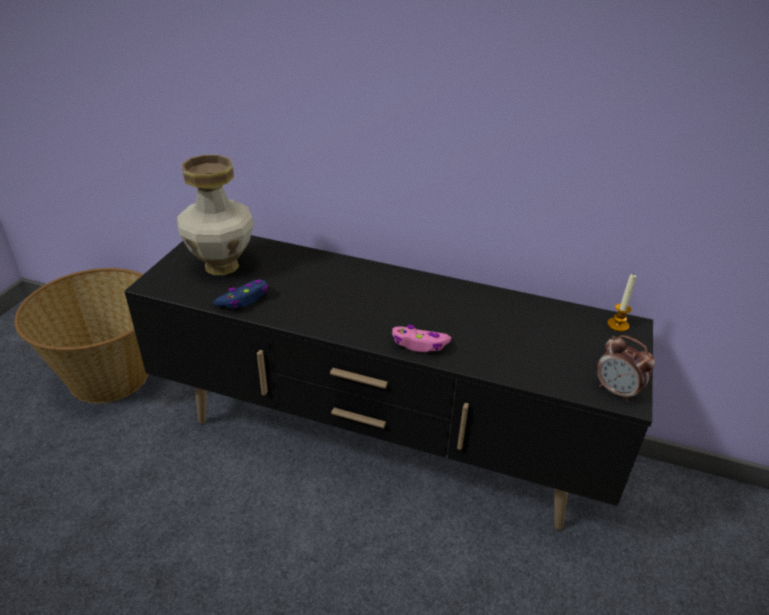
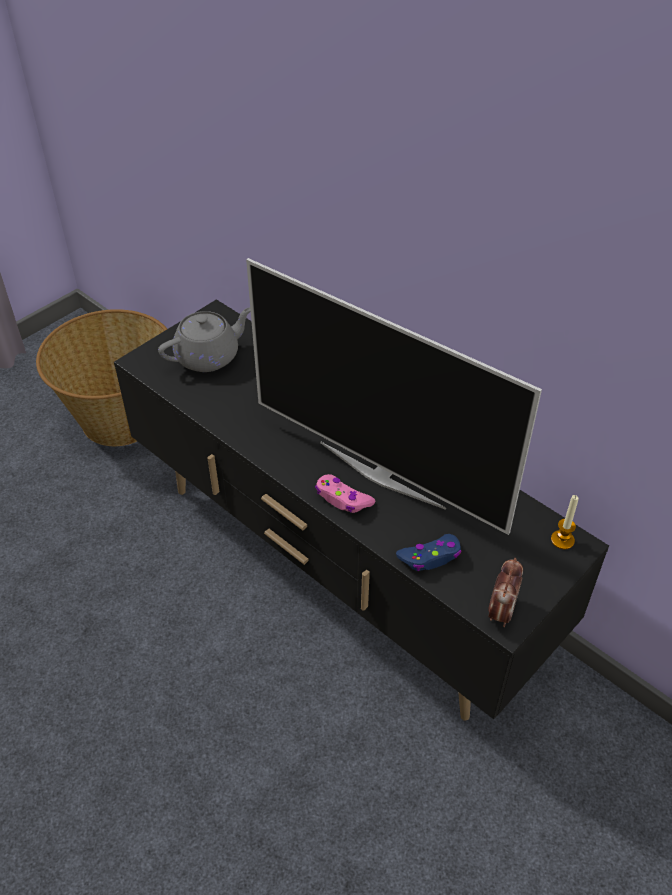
camera: 25 degrees right, 10 degrees up
vase [177,155,254,275] -> grey teapot [158,307,251,372]
blue game controller [213,279,268,309] -> blue game controller moved to [396,534,461,571]
alarm clock [596,335,655,402] -> alarm clock turned 135 degrees counterclockwise [488,558,523,627]
none -> television [246,258,542,535]

